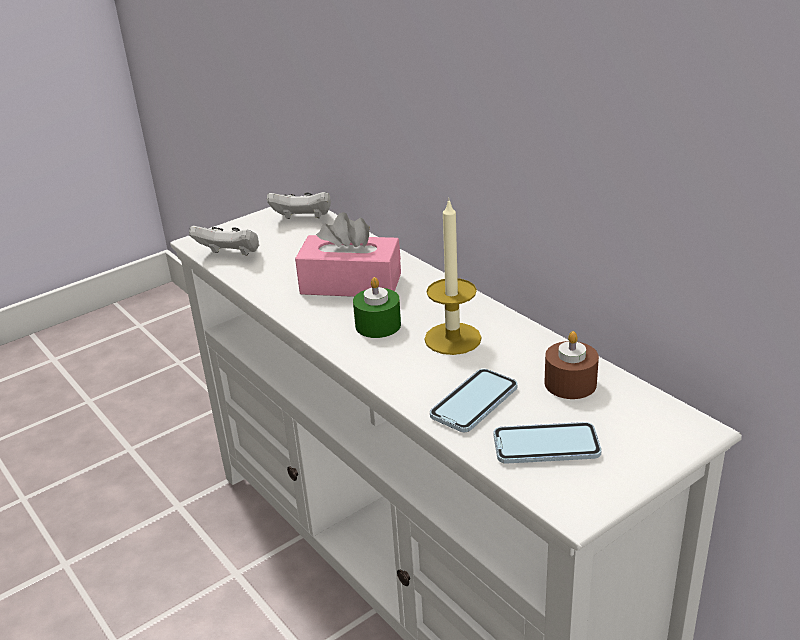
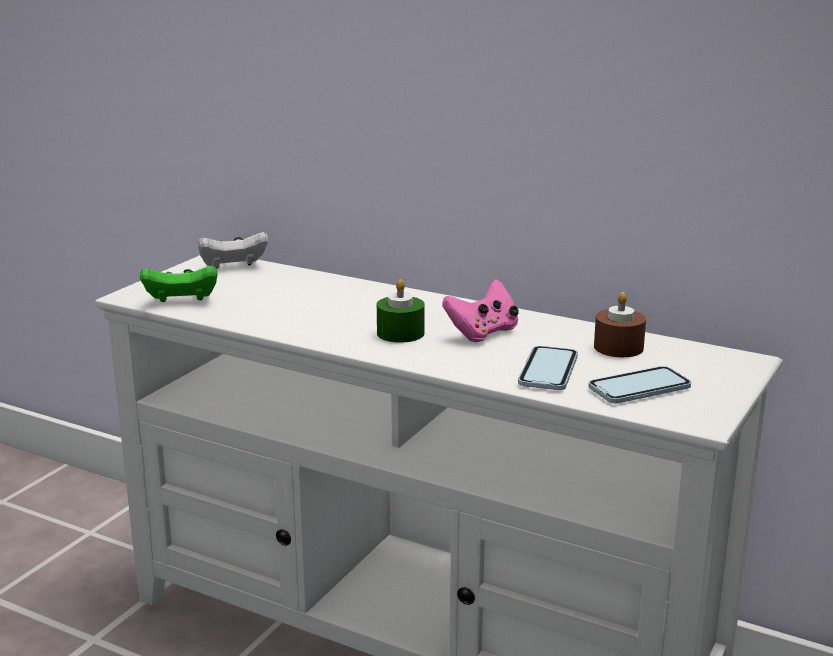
camera: 25 degrees left, 10 degrees down
white game controller [189,226,259,255] -> green game controller [140,266,218,302]
pink tissue box [295,212,401,297] -> none
candle [424,198,482,355] -> pink game controller [442,279,519,342]

